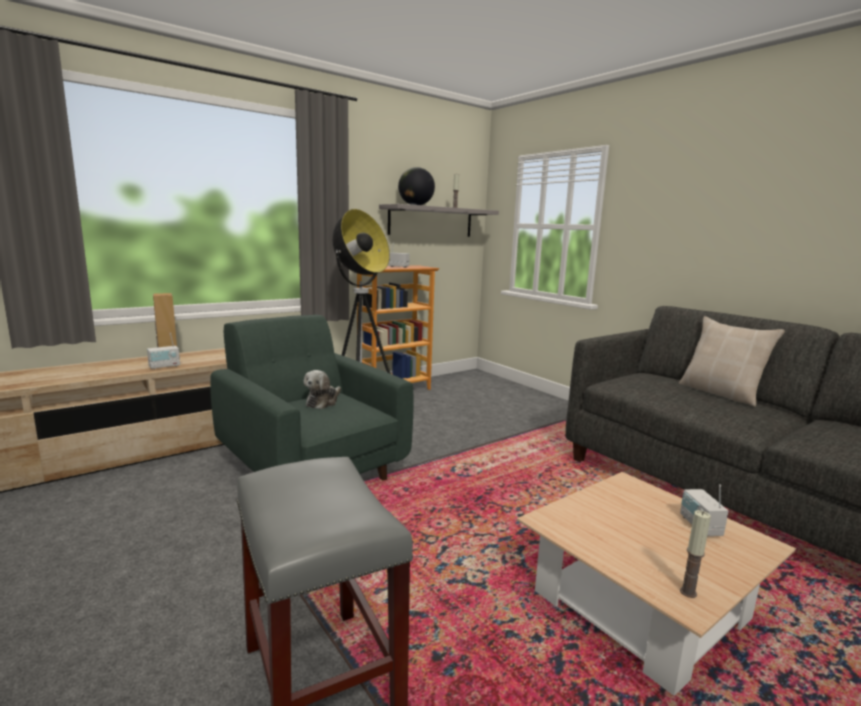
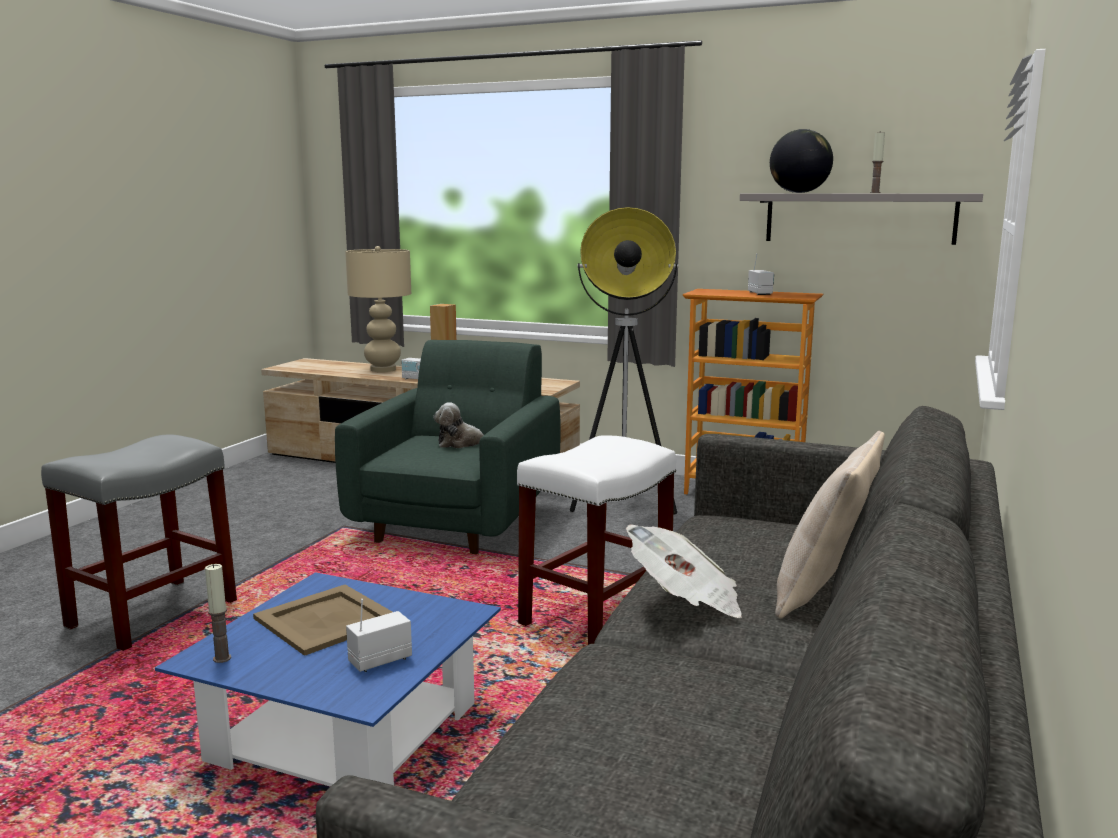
camera: 60 degrees right, 0 degrees up
beige coffee table [517,472,796,696] -> blue coffee table [155,572,501,787]
none -> beige tray [253,585,392,656]
none -> beige table lamp [345,246,411,372]
none -> white stool [517,435,676,645]
none -> newspaper [626,524,742,618]

